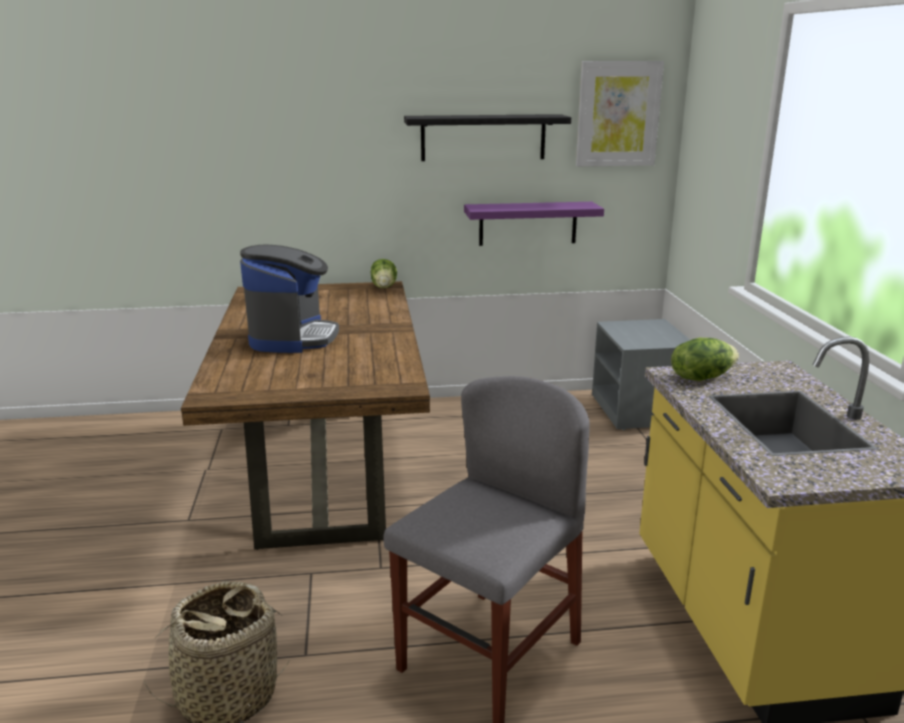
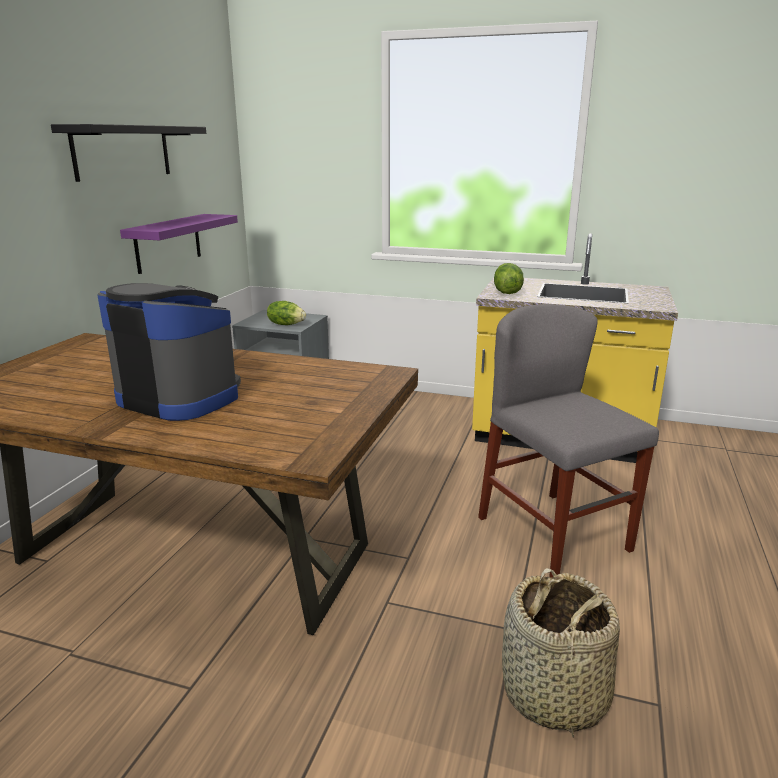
camera: 65 degrees left, 0 degrees up
lettuce [371,259,397,288] -> lettuce moved to [267,301,306,325]
picture [576,61,664,167] -> none

